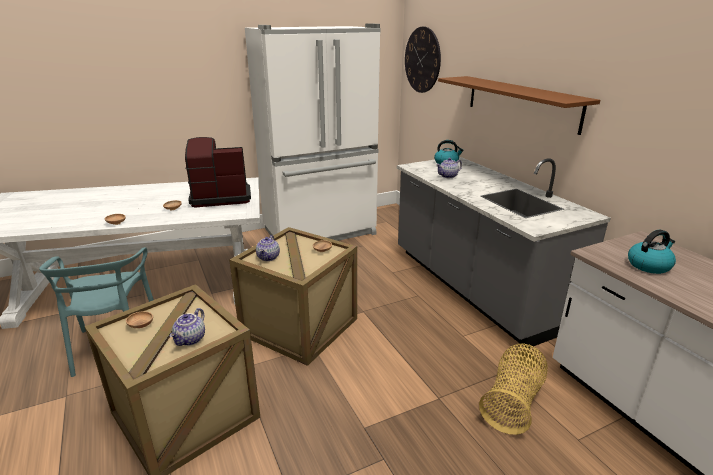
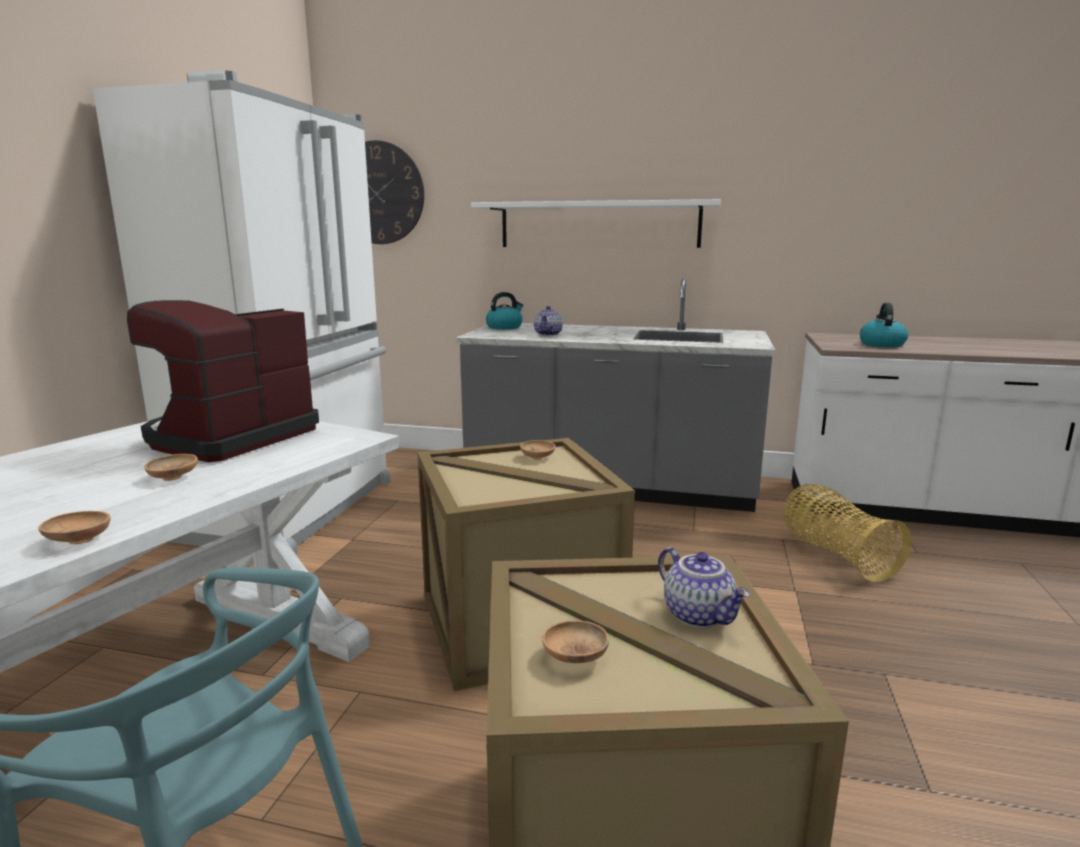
camera: 50 degrees left, 10 degrees down
teapot [256,235,280,261] -> none
brown shelf [438,76,600,135] -> white shelf [471,199,721,248]

